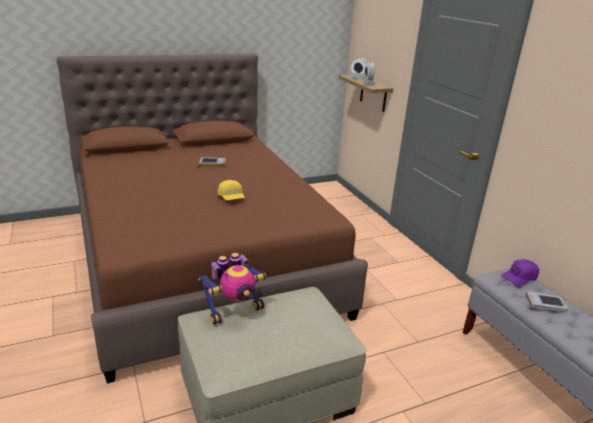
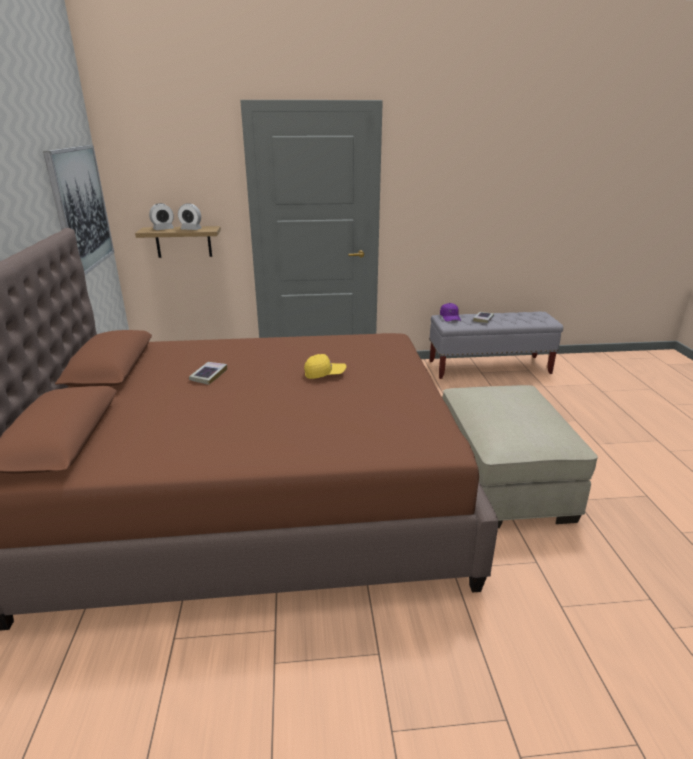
camera: 70 degrees left, 0 degrees up
toy robot [198,253,266,325] -> none
none -> picture [43,145,114,275]

